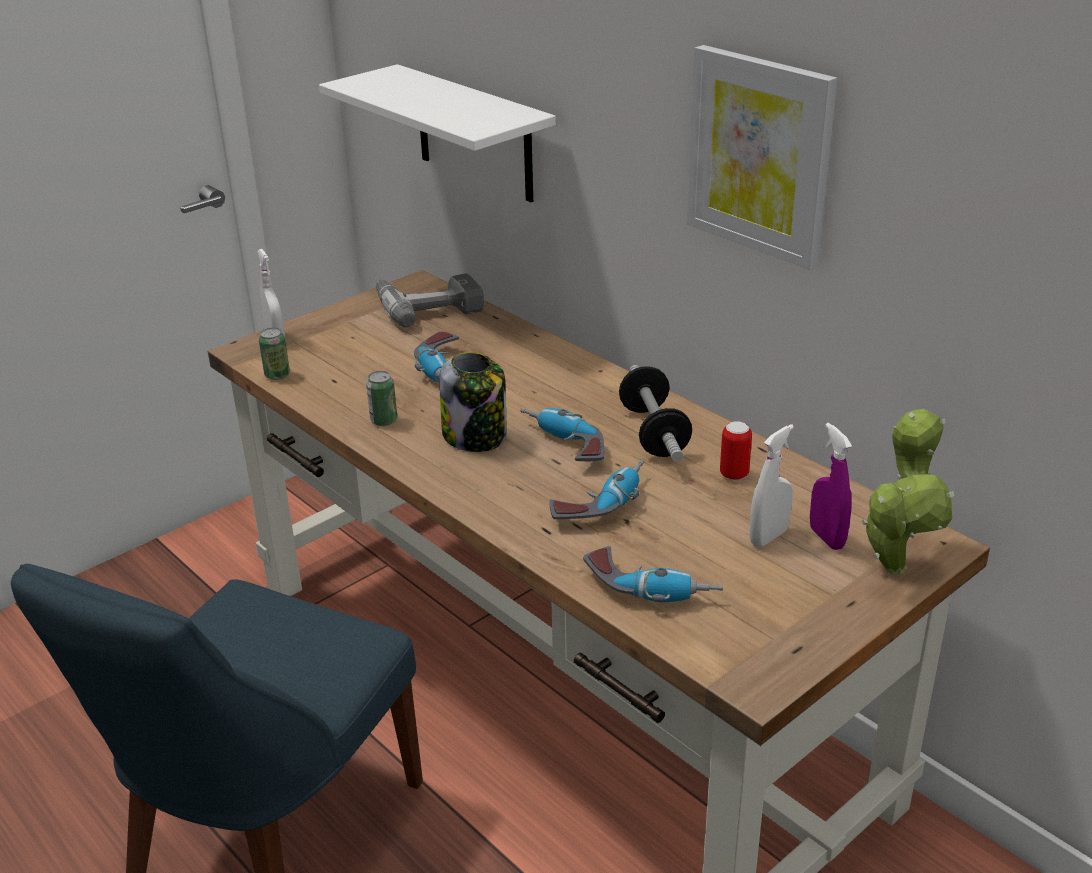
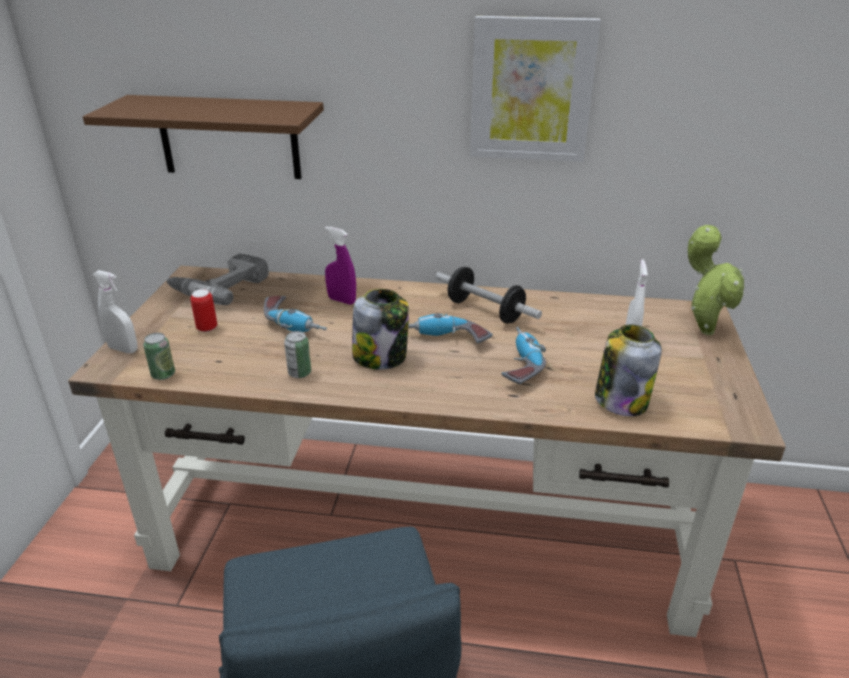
camera: 40 degrees left, 0 degrees up
white shelf [319,64,556,202] -> brown shelf [83,95,324,179]
power drill [583,546,723,602] -> jar [595,325,662,416]
can [720,421,752,480] -> can moved to [190,289,217,332]
purple spray bottle [810,423,852,550] -> purple spray bottle moved to [325,226,356,305]

